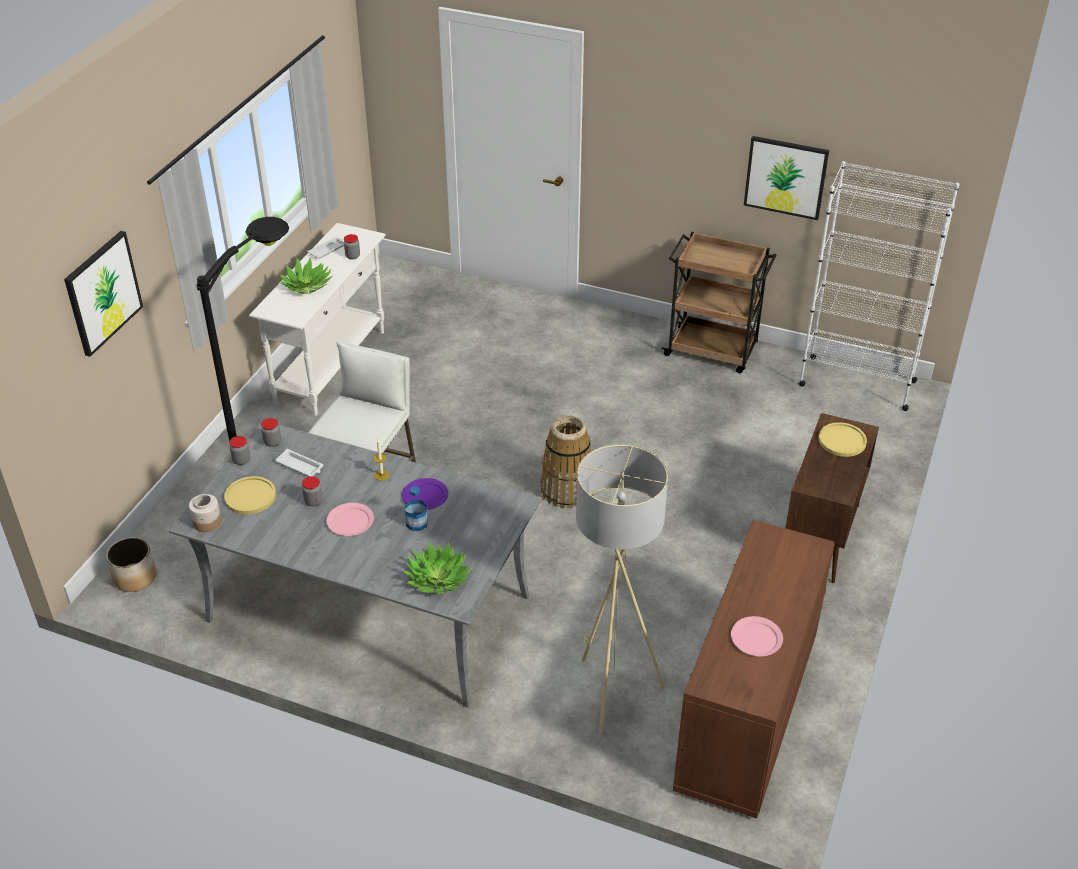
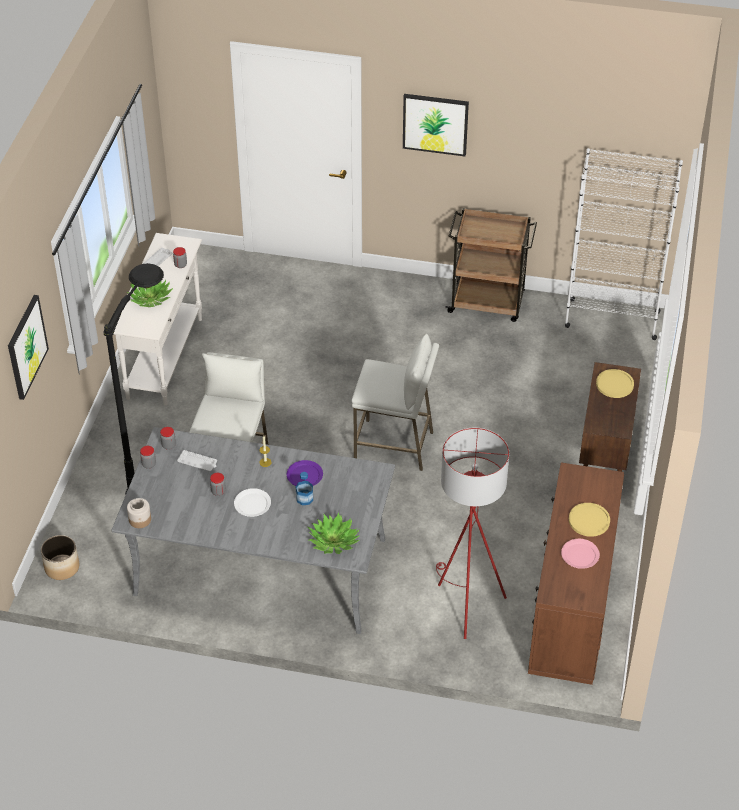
camera: 10 degrees left, 5 degrees up
yellow plate [224,476,276,514] -> yellow plate moved to [569,503,610,537]
pink plate [326,503,374,536] -> white plate [234,488,271,517]
basket [540,415,593,509] -> white stool [352,334,439,471]
beige floor lamp [576,444,668,733] -> red floor lamp [436,428,509,639]
picture [744,136,829,220] -> picture moved to [403,94,469,156]

